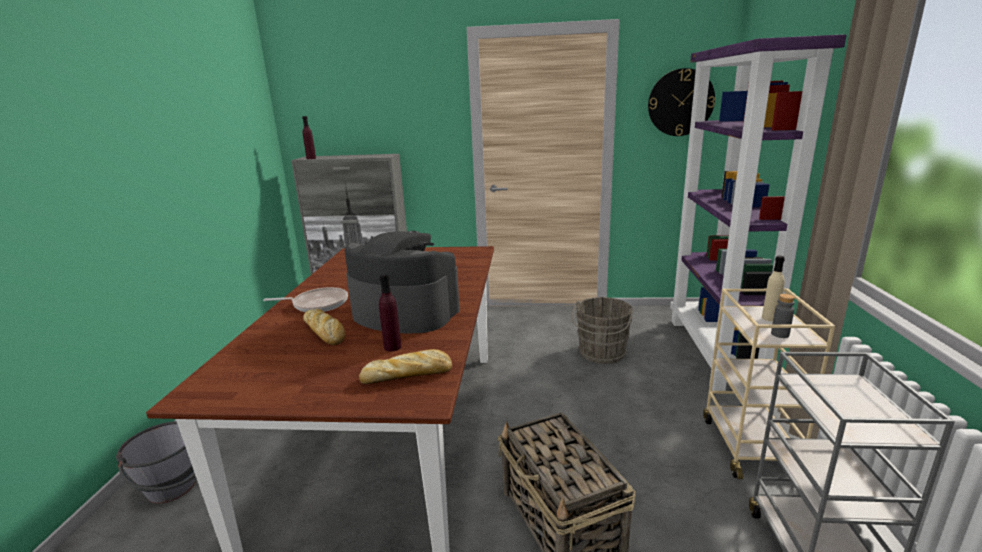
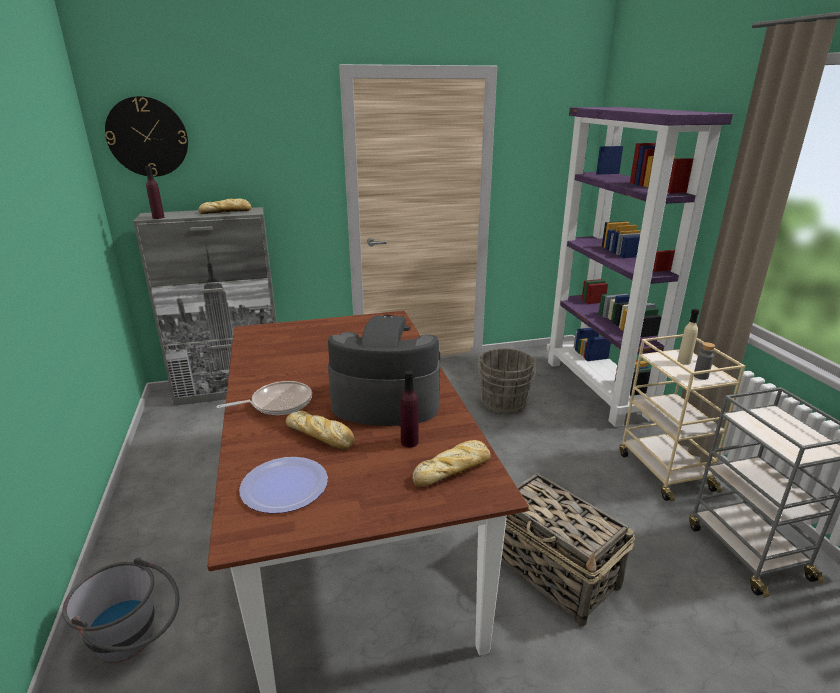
camera: 20 degrees left, 5 degrees up
wall clock [648,68,715,136] -> wall clock moved to [105,96,188,177]
none -> bread [198,199,252,214]
none -> plate [239,457,328,514]

